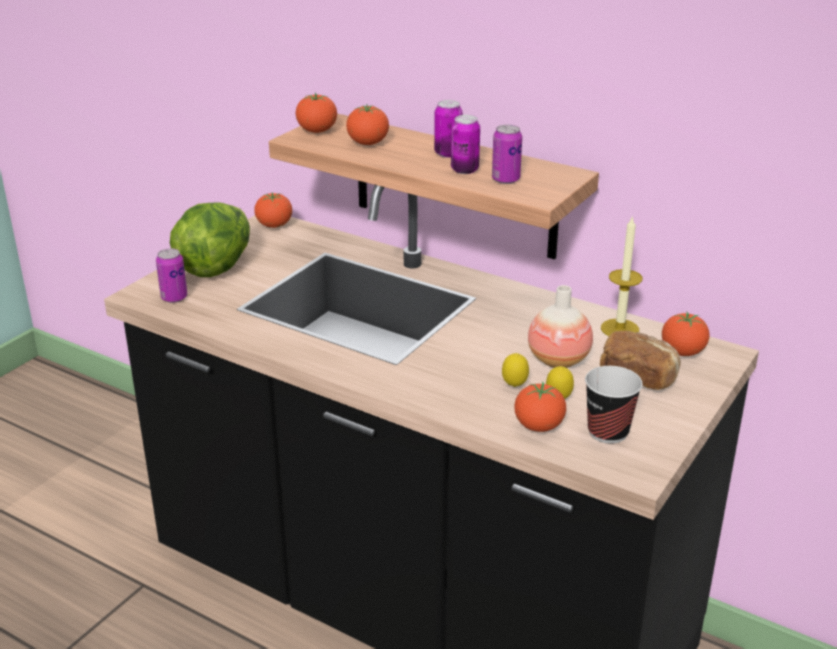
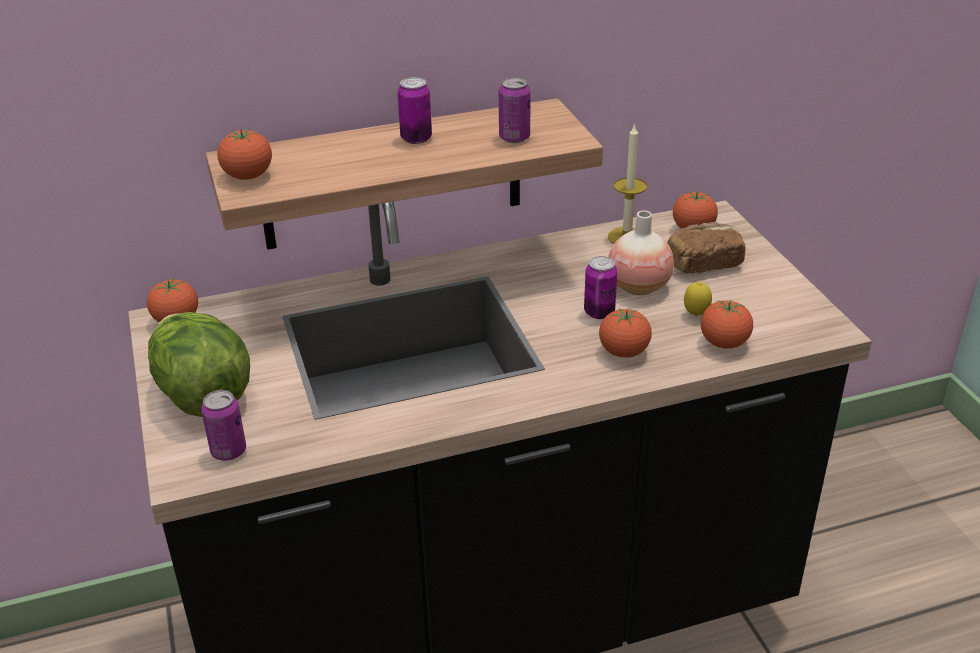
camera: 50 degrees left, 5 degrees up
tomato [346,104,389,145] -> tomato moved to [599,308,652,358]
can [451,115,480,174] -> can moved to [584,256,618,319]
lemon [502,353,529,387] -> none
cup [585,366,643,444] -> none

